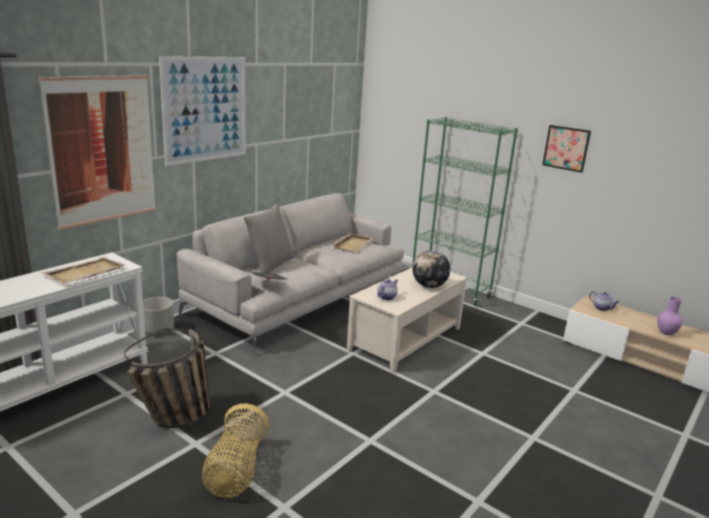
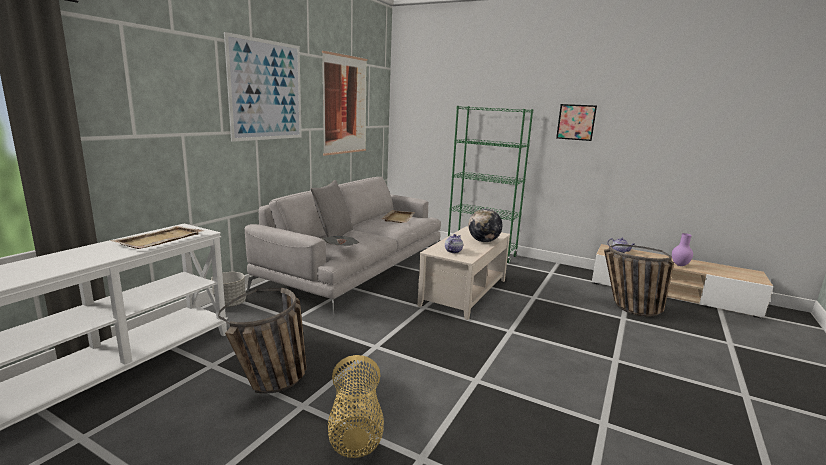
camera: 10 degrees left, 5 degrees down
picture [39,75,156,230] -> picture moved to [322,51,367,156]
none -> basket [604,244,674,317]

